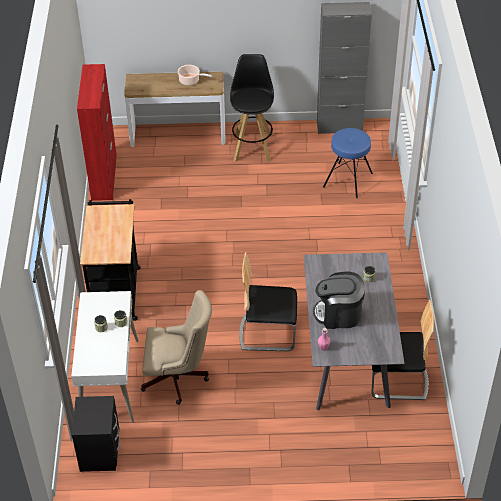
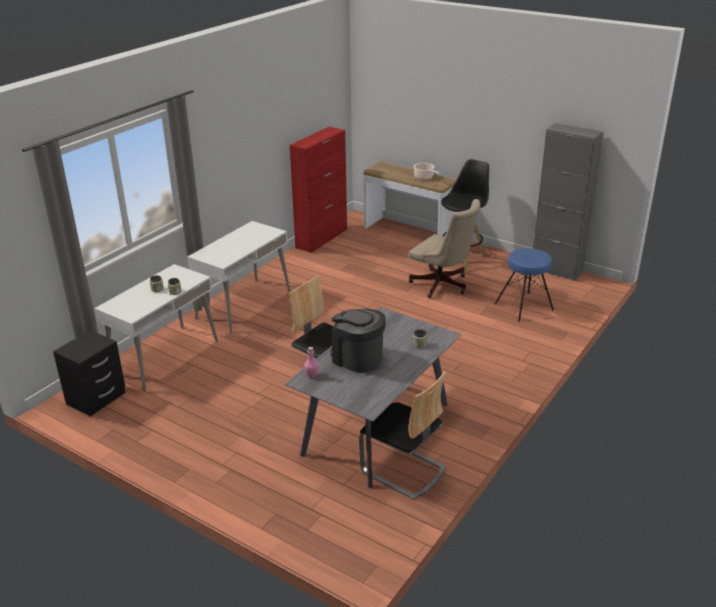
camera: 35 degrees right, 15 degrees down
black cart [80,199,141,321] -> white desk [187,221,291,332]
beige office chair [141,290,212,405] -> beige office chair moved to [409,199,480,298]

